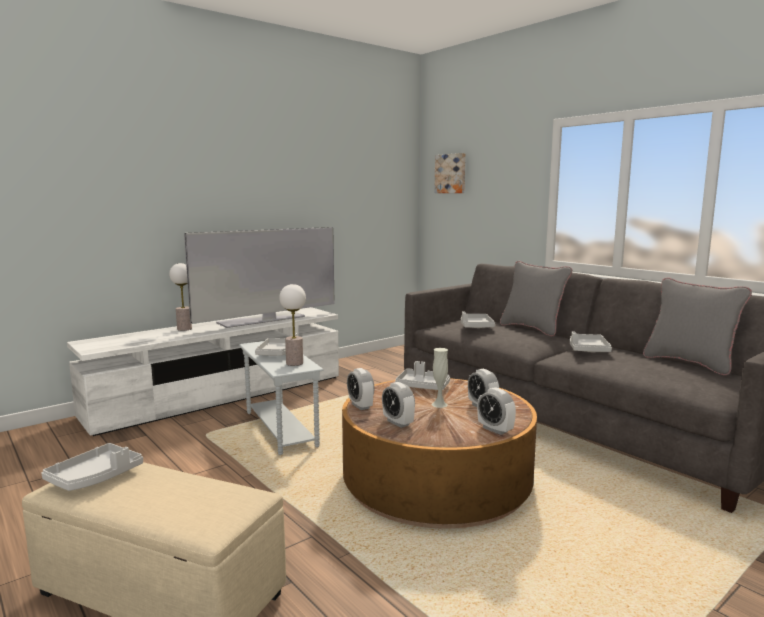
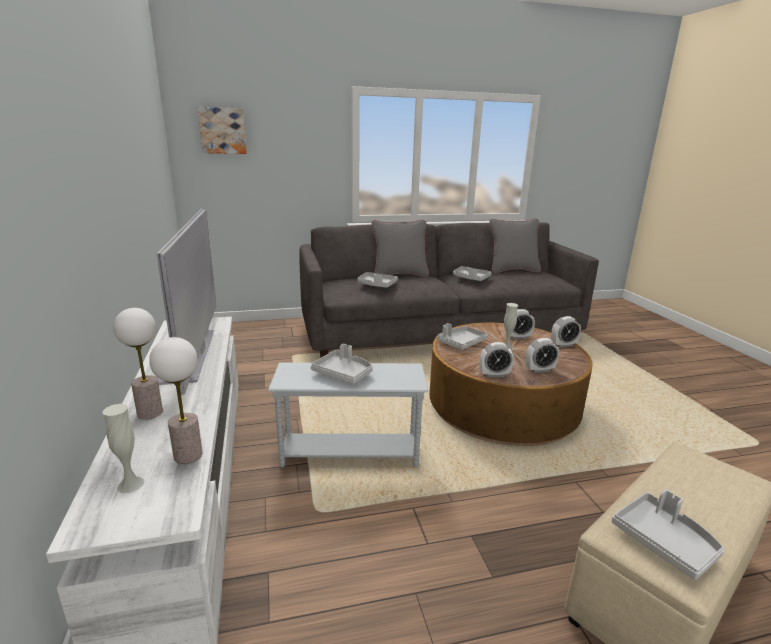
camera: 65 degrees left, 10 degrees up
table lamp [279,284,306,366] -> table lamp moved to [149,337,203,464]
none -> white vase [102,404,144,493]

